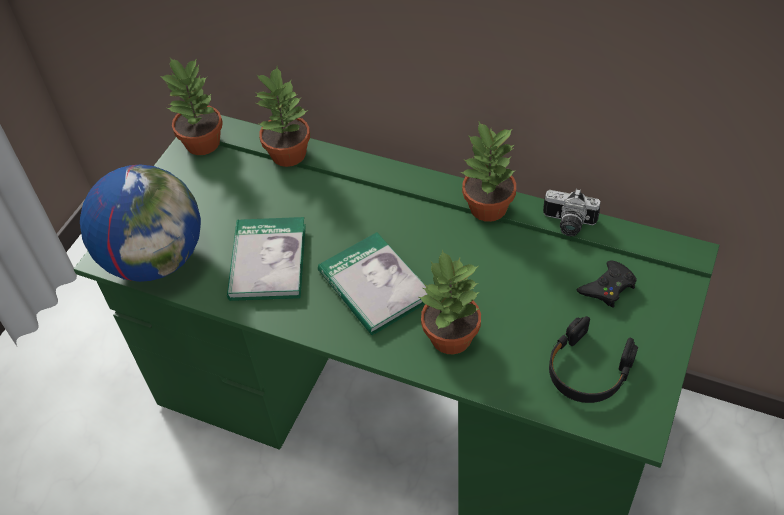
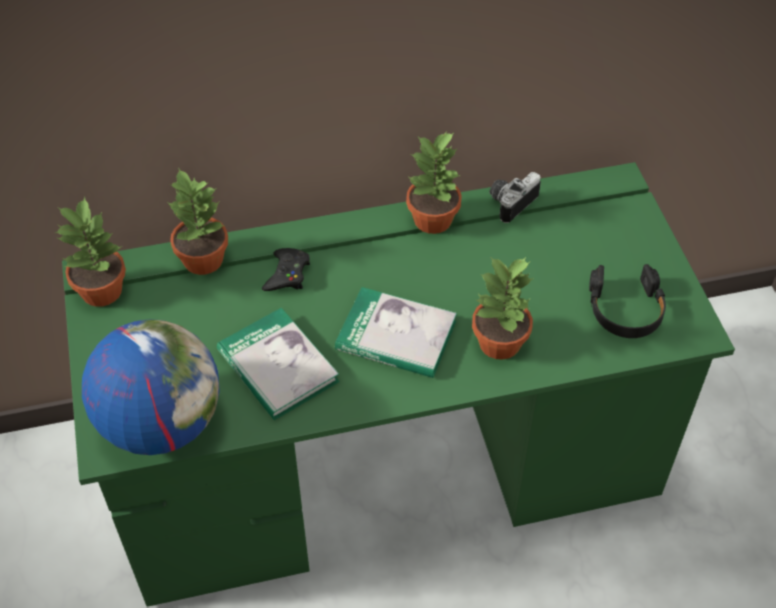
camera: 40 degrees left, 0 degrees up
camera [543,189,600,236] -> camera turned 150 degrees clockwise [490,172,541,223]
black game controller [576,260,637,308] -> black game controller moved to [262,248,310,291]

